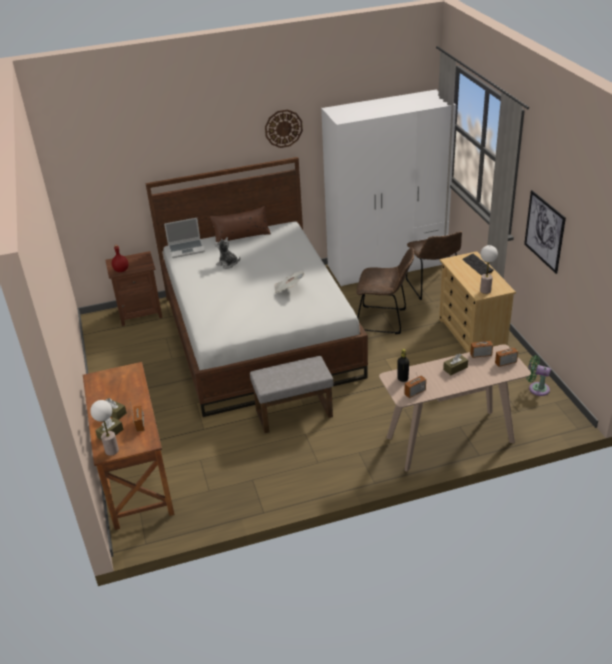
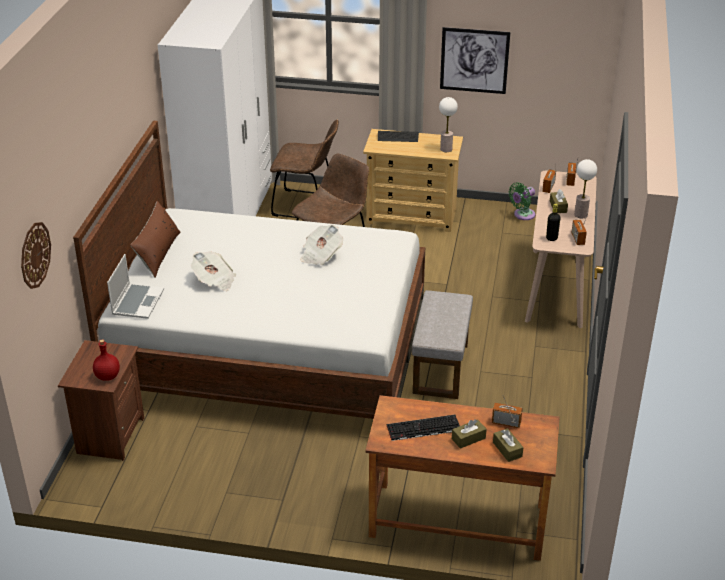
camera: 65 degrees left, 0 degrees up
table lamp [90,400,119,456] -> table lamp moved to [575,159,597,218]
plush toy [215,237,240,268] -> newspaper [191,251,236,291]
wall clock [265,109,303,148] -> wall clock moved to [21,222,51,289]
none -> keyboard [386,415,460,441]

